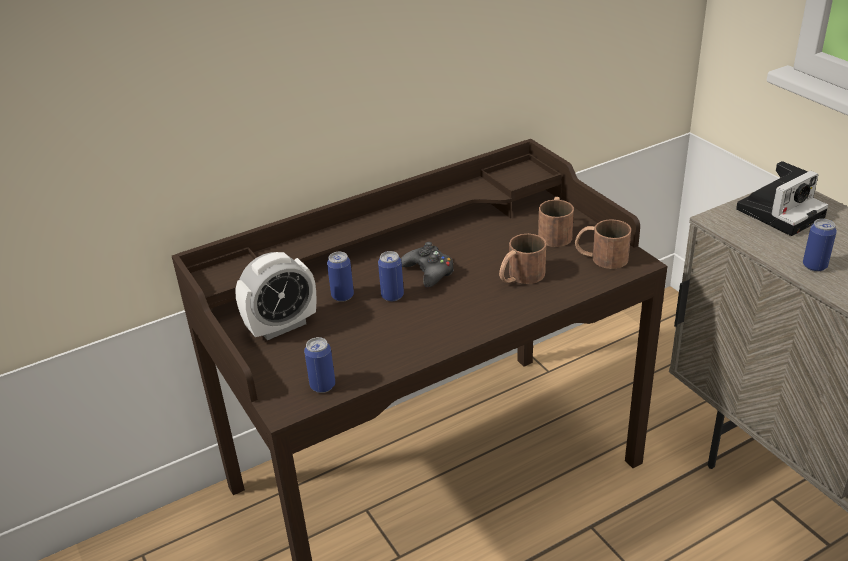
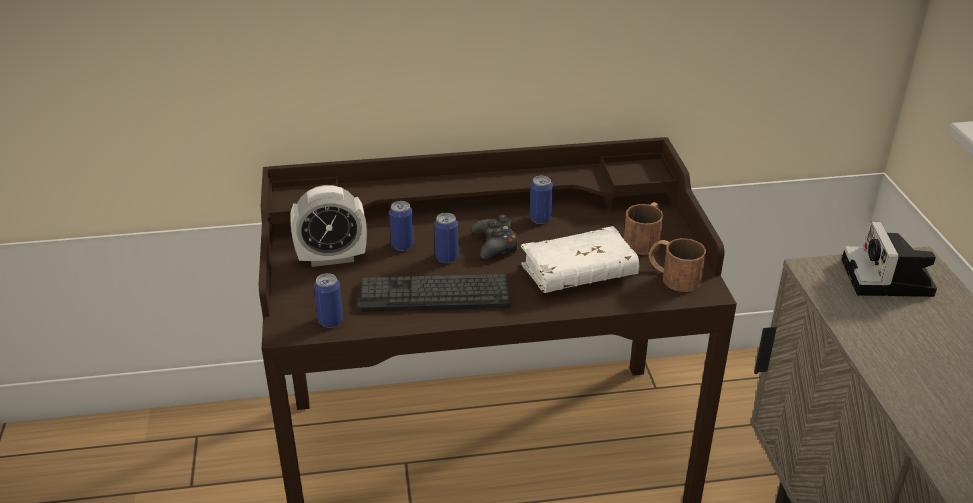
camera: 20 degrees right, 0 degrees up
brown mug [499,234,546,284] -> white book [520,226,639,293]
camera [736,161,828,236] -> camera turned 105 degrees clockwise [842,222,937,297]
can [803,219,837,271] -> can moved to [530,176,553,224]
none -> keyboard [359,274,511,312]

